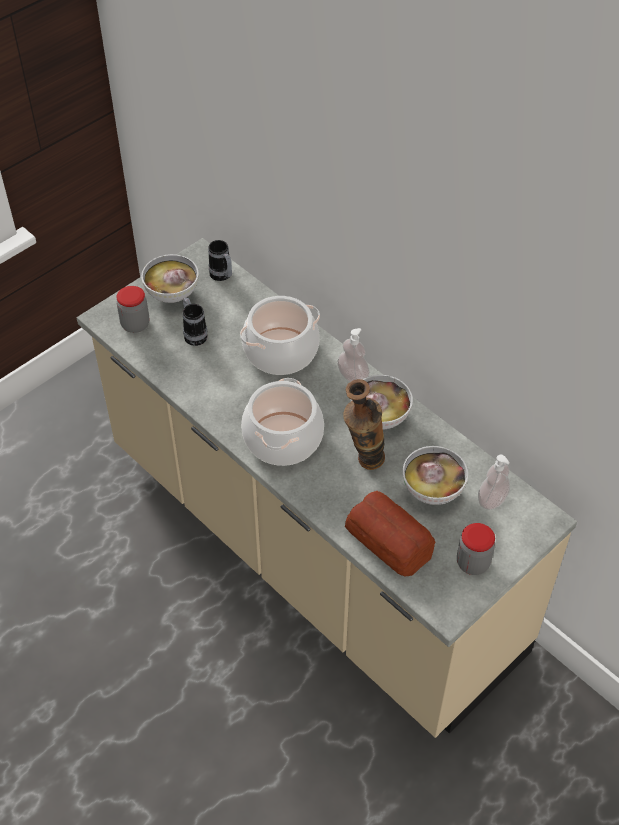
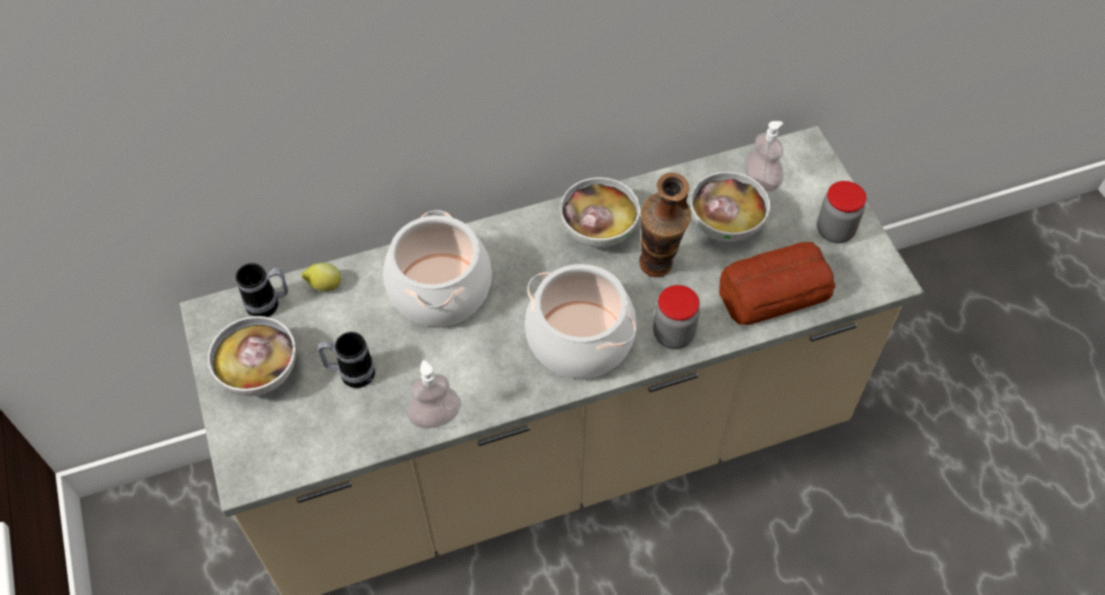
camera: 65 degrees left, 5 degrees up
jar [116,286,149,333] -> jar moved to [653,285,700,349]
soap dispenser [337,328,370,382] -> soap dispenser moved to [407,360,461,428]
none -> lemon [302,263,341,292]

